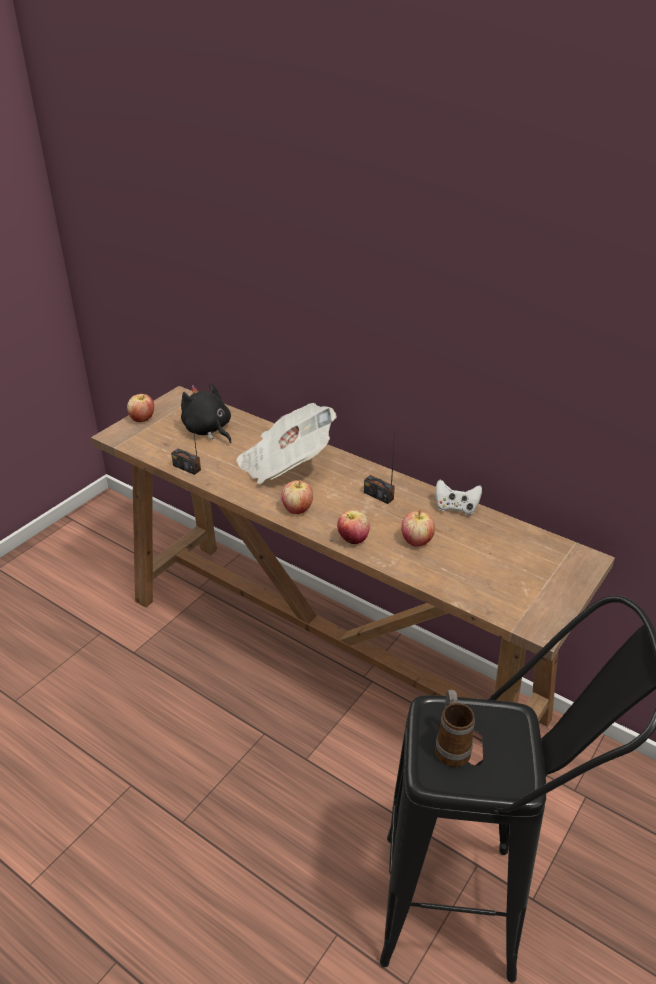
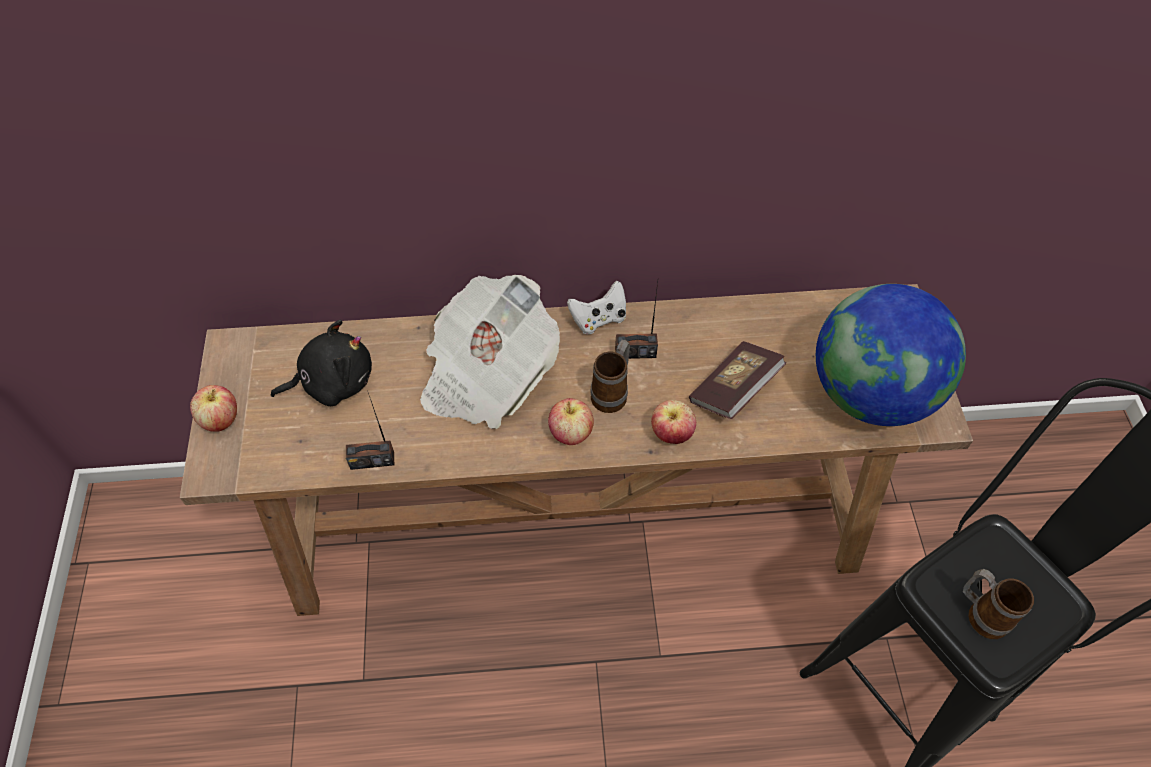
camera: 40 degrees left, 20 degrees up
black plush toy [181,382,231,443] -> black plush toy turned 150 degrees clockwise [271,320,372,406]
apple [401,510,435,547] -> book [689,341,786,419]
white game controller [436,480,482,515] -> white game controller moved to [567,281,626,334]
none -> mug [591,340,630,413]
none -> globe [816,284,966,426]

